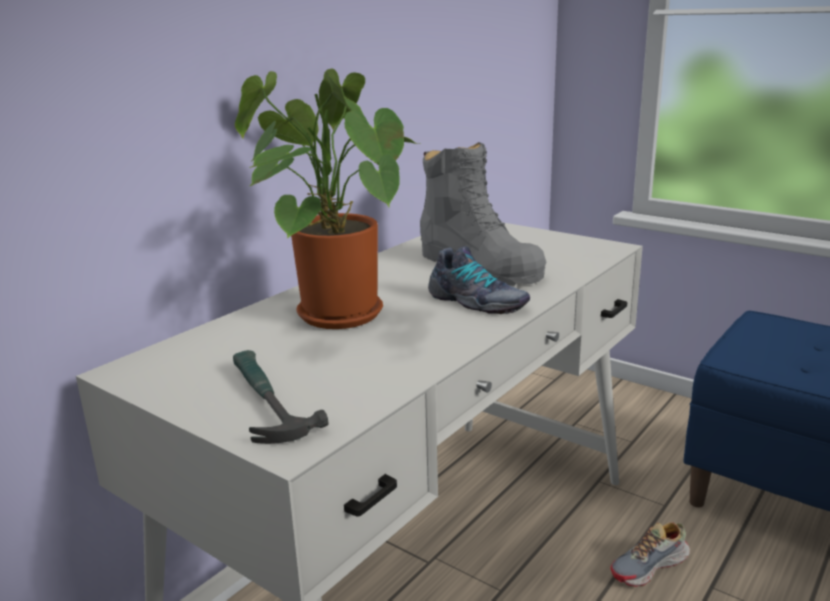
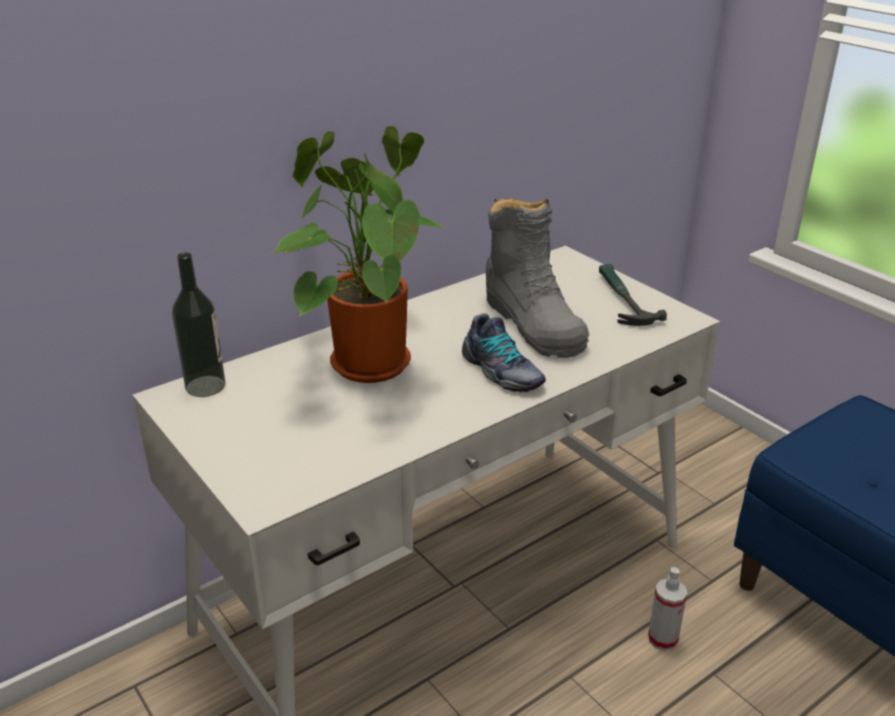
camera: 15 degrees right, 10 degrees up
hammer [233,350,329,444] -> hammer moved to [599,264,667,326]
shoe [610,522,690,587] -> spray bottle [648,567,687,651]
none -> bottle [172,253,226,397]

